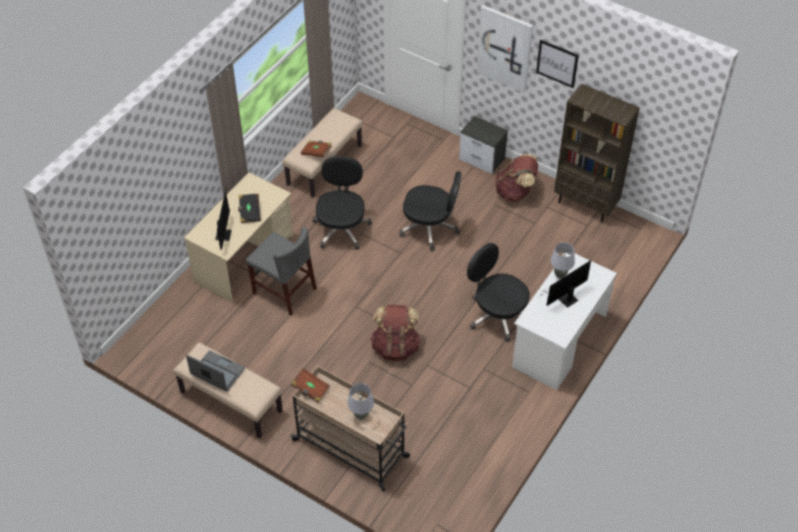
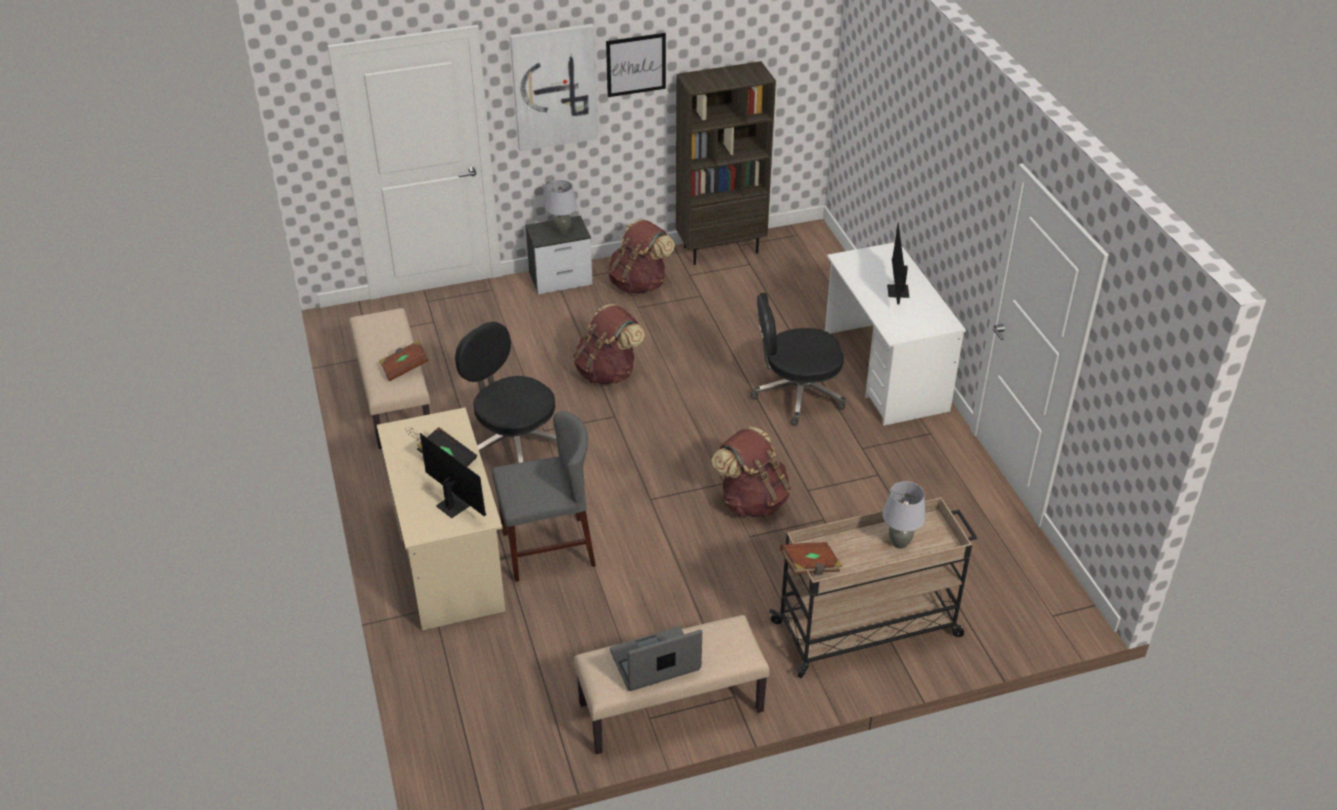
camera: 50 degrees left, 10 degrees down
black office chair [399,171,462,251] -> brown backpack [573,304,645,384]
grey table lamp [550,242,575,279] -> grey table lamp moved to [545,180,577,234]

